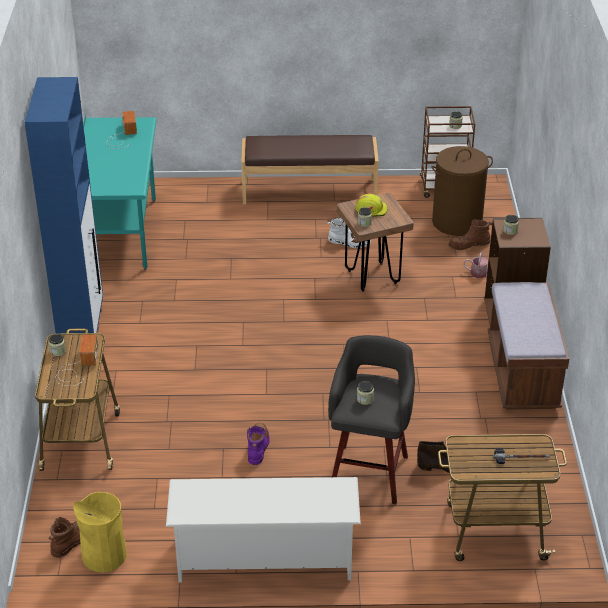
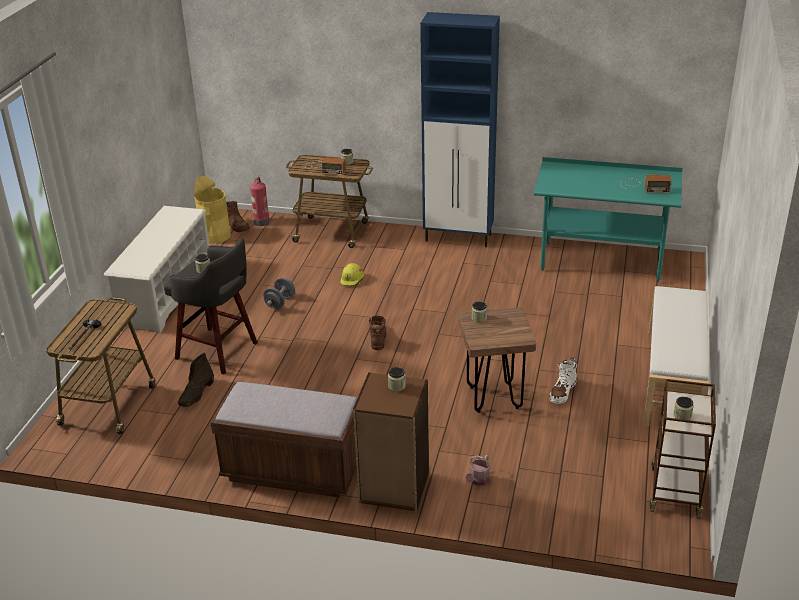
camera: 105 degrees right, 5 degrees down
brown bench [241,135,379,205] -> white bench [643,286,709,426]
purple boot [247,423,269,465] -> grey dumbbell [263,278,295,309]
yellow hard hat [355,194,388,217] -> yellow hard hat moved to [340,263,364,287]
brown laundry basket [431,146,493,236] -> none
brown boot [449,218,492,250] -> brown boot moved to [369,316,387,350]
none -> fire extinguisher [250,177,269,226]

